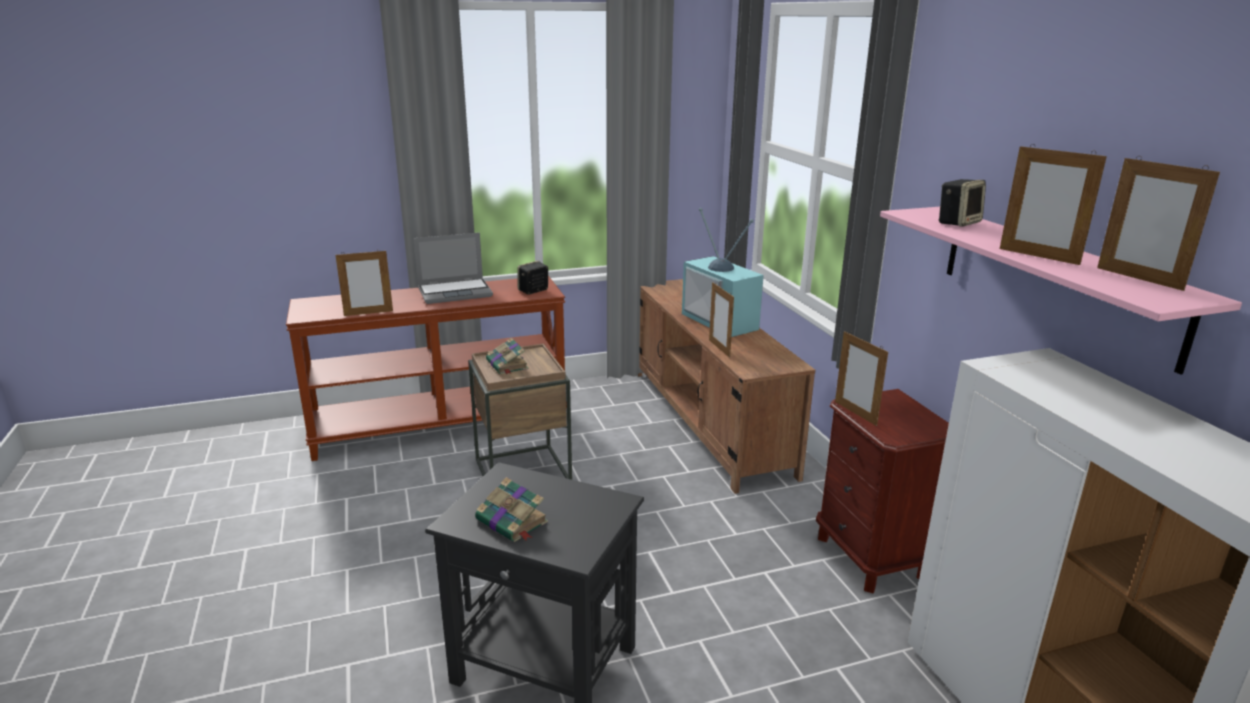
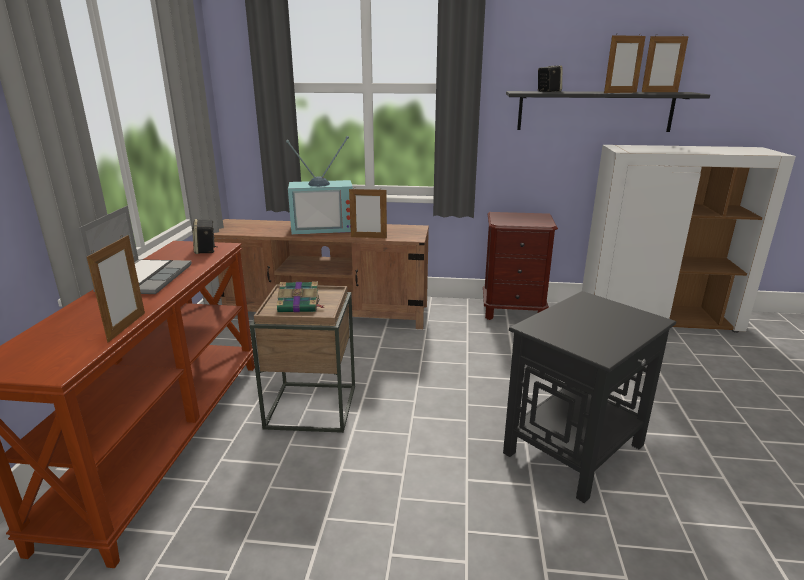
camera: 65 degrees left, 0 degrees up
book [475,477,548,542] -> none
picture frame [835,331,888,426] -> none
pink shelf [880,207,1242,375] -> black shelf [506,91,710,132]

